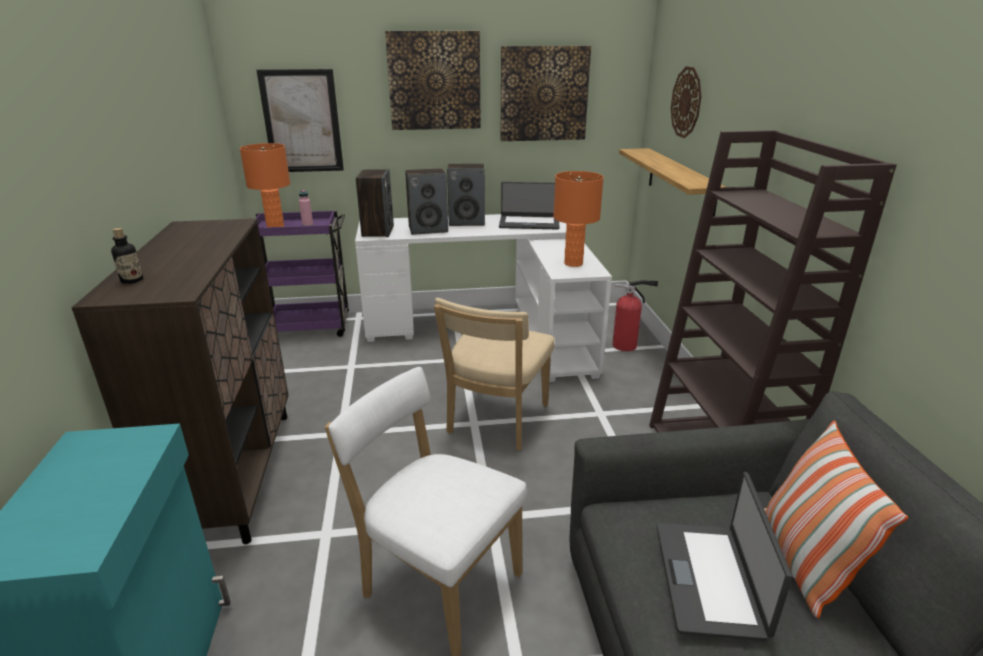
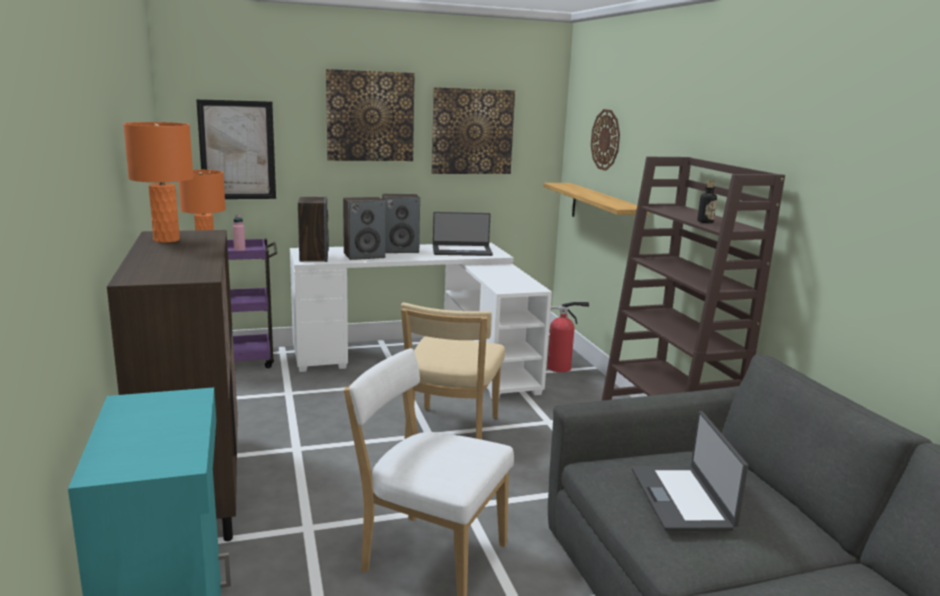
camera: 10 degrees left, 10 degrees down
bottle [111,228,143,284] -> bottle moved to [697,180,717,223]
orange table lamp [553,171,604,267] -> orange table lamp moved to [123,122,194,243]
pillow [764,421,908,618] -> none

